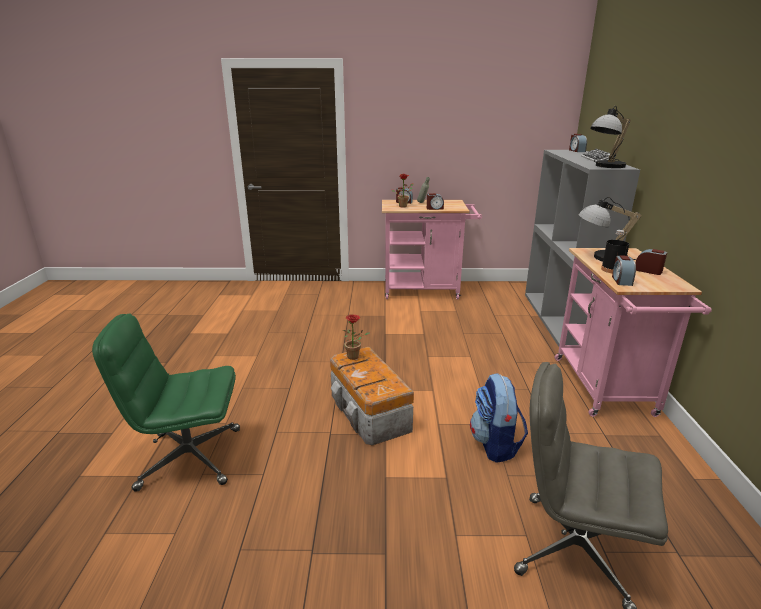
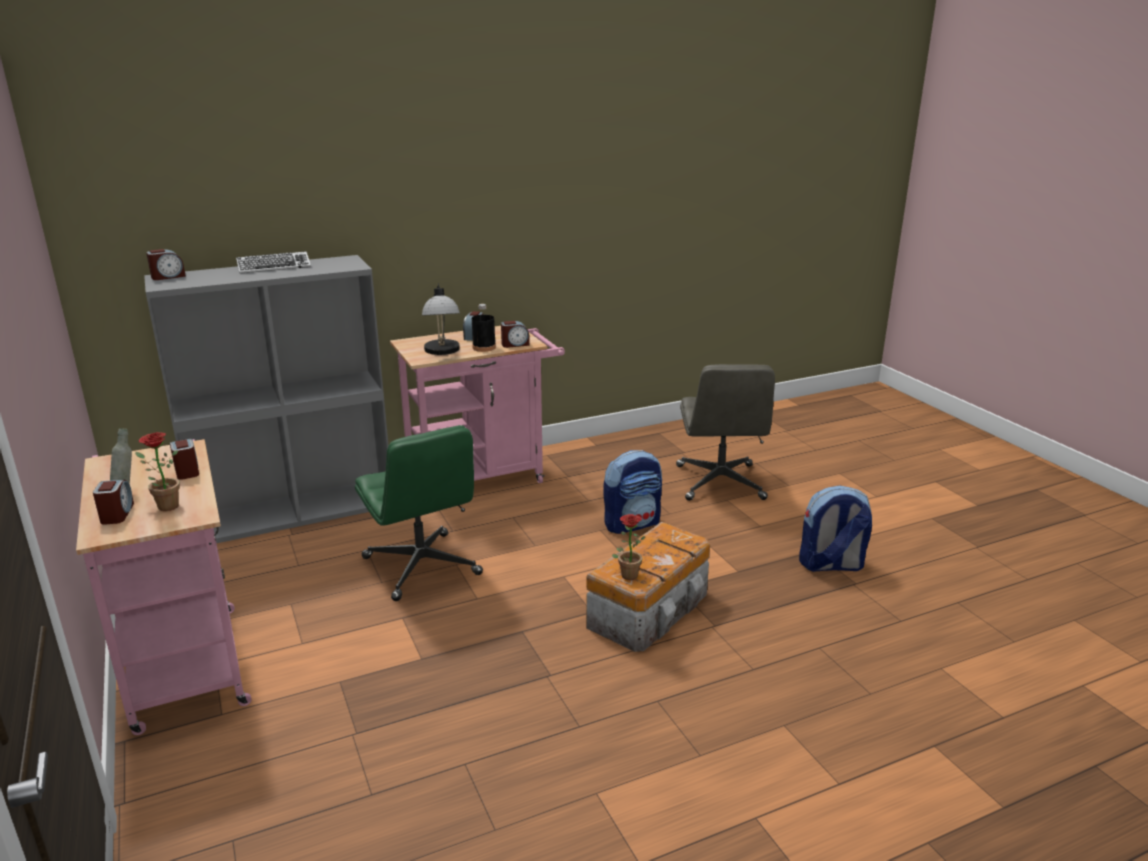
camera: 115 degrees left, 0 degrees up
green office chair [92,314,240,492] -> green office chair moved to [355,425,483,601]
table lamp [590,106,631,168] -> none
none -> backpack [799,485,872,572]

